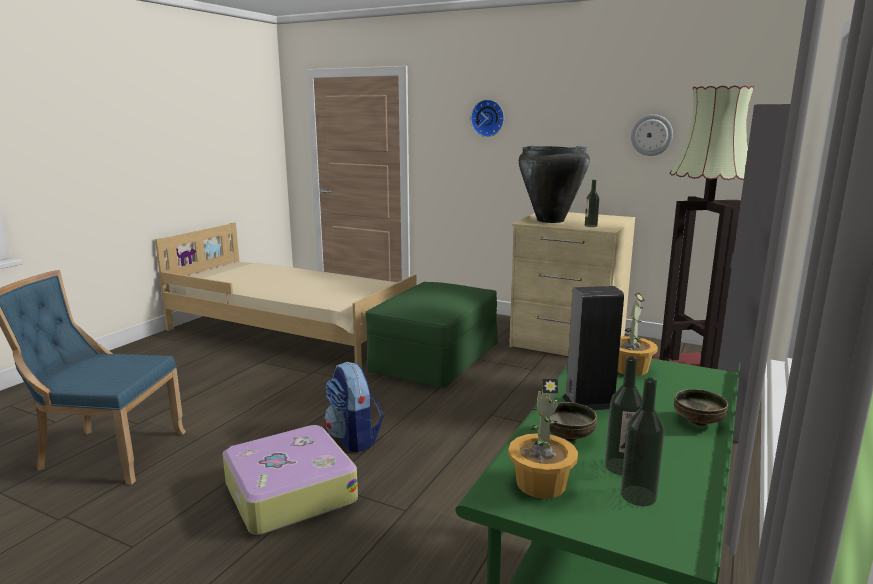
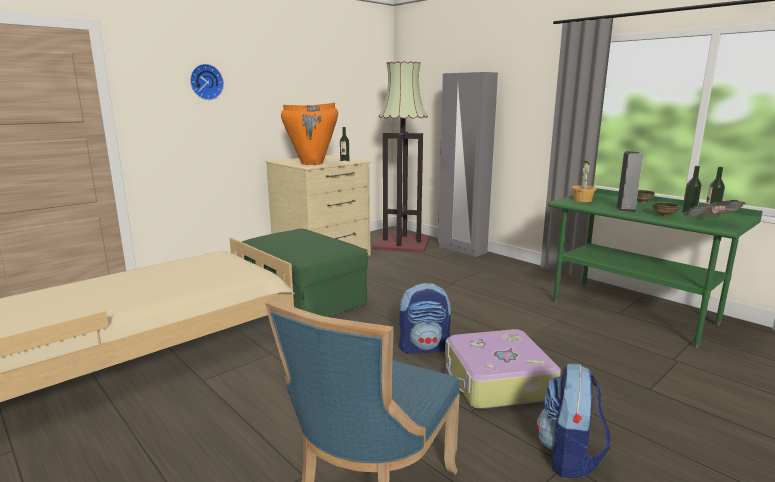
camera: 70 degrees left, 0 degrees up
potted plant [508,379,578,499] -> newspaper [683,200,745,217]
black vase [519,146,590,223] -> orange vase [281,102,338,165]
wall clock [631,114,673,156] -> none
none -> backpack [536,363,611,478]

